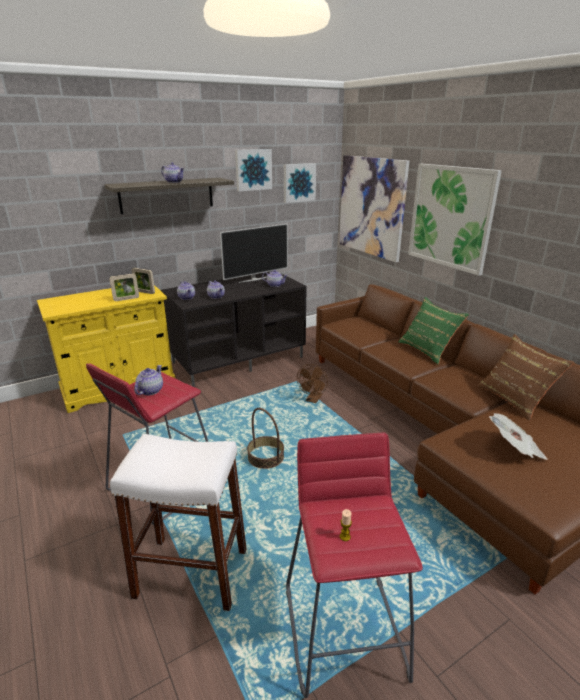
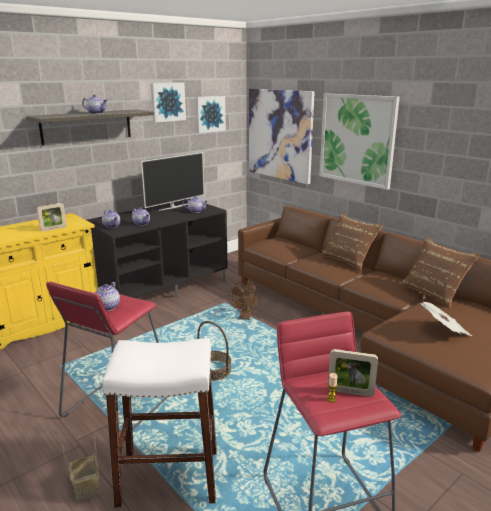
camera: 10 degrees left, 5 degrees down
picture frame [131,268,155,294] -> picture frame moved to [328,349,378,397]
green pillow [399,297,469,364] -> brown pillow [320,213,383,271]
none -> basket [62,437,100,501]

